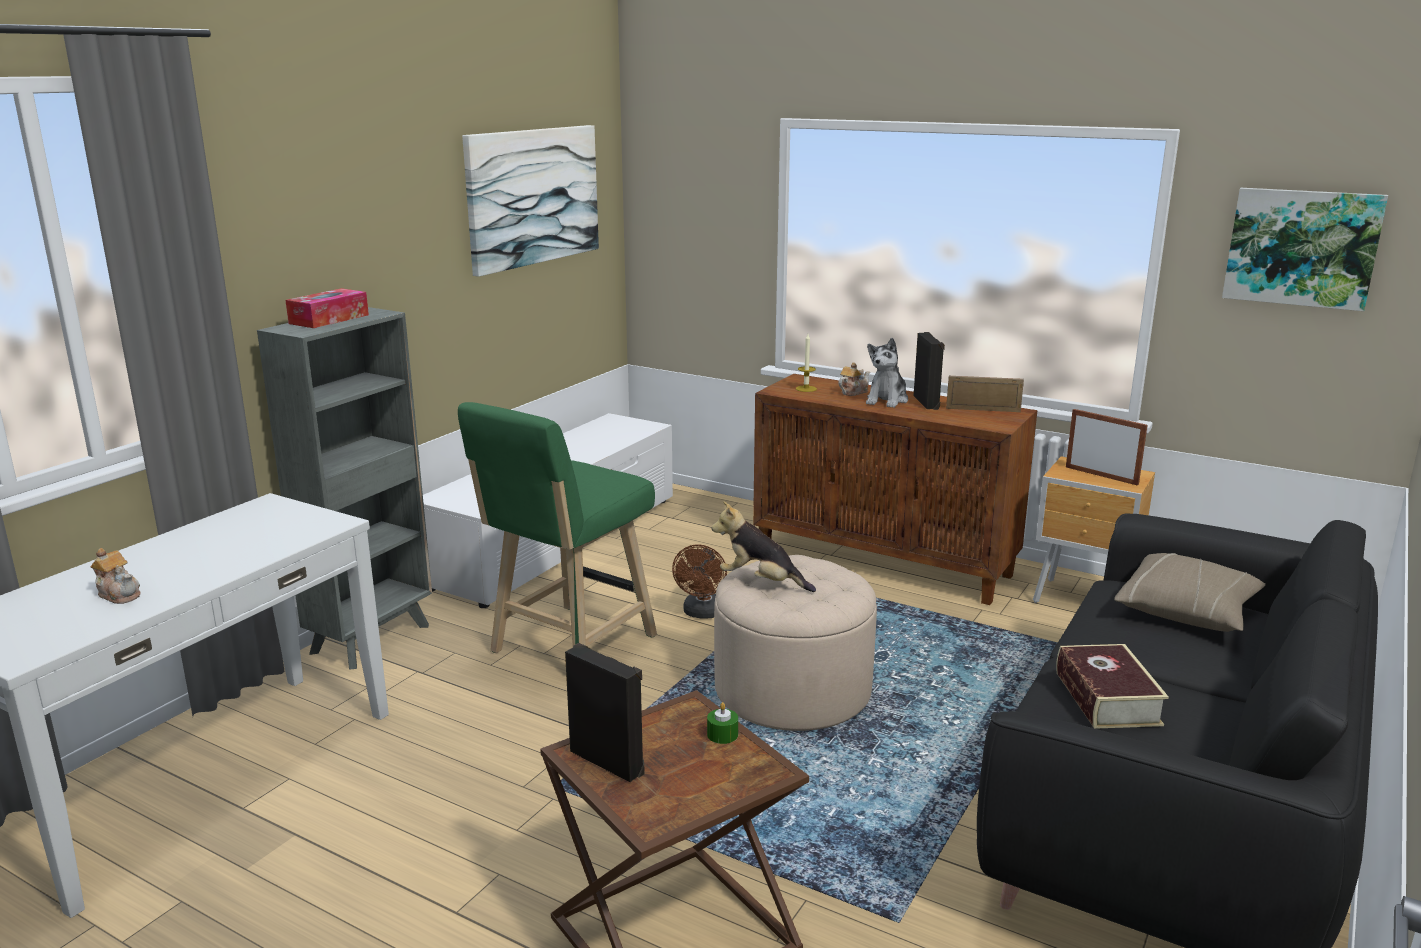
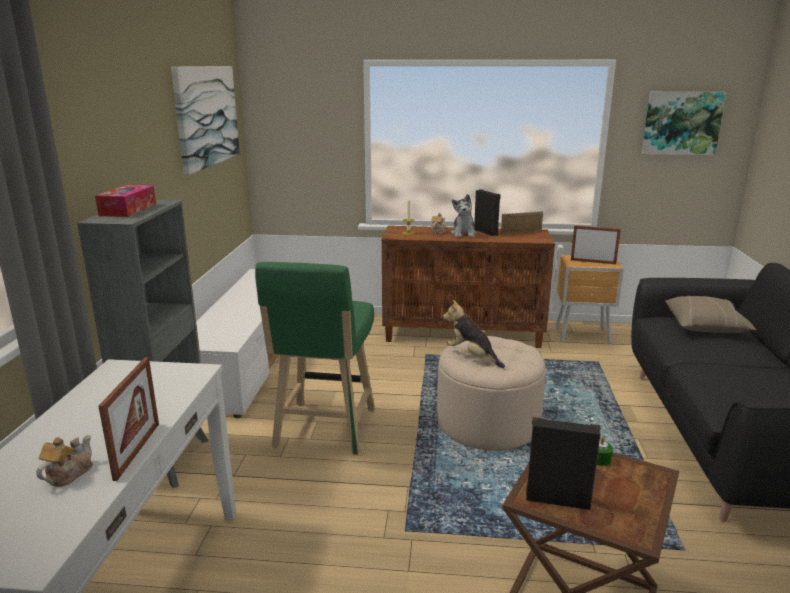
camera: 25 degrees left, 0 degrees up
teapot [90,548,141,604] -> teapot turned 75 degrees counterclockwise [36,435,93,487]
brown fan [672,545,727,619] -> none
plush toy [712,501,816,592] -> plush toy turned 45 degrees clockwise [443,300,505,368]
book [1056,644,1169,729] -> none
none -> picture frame [98,357,159,481]

